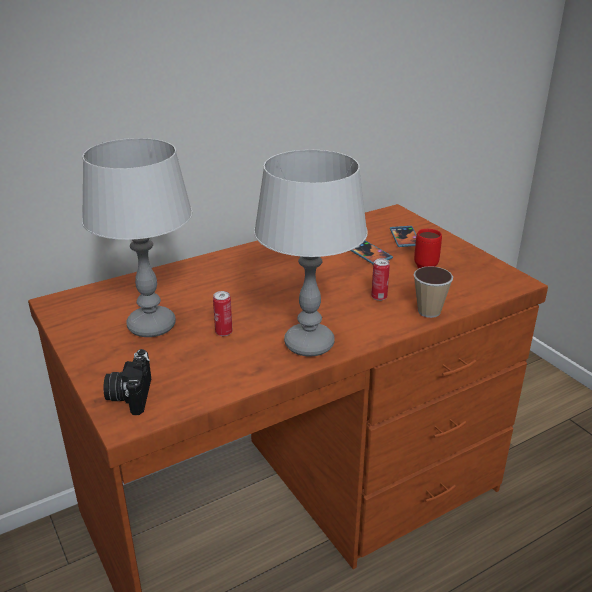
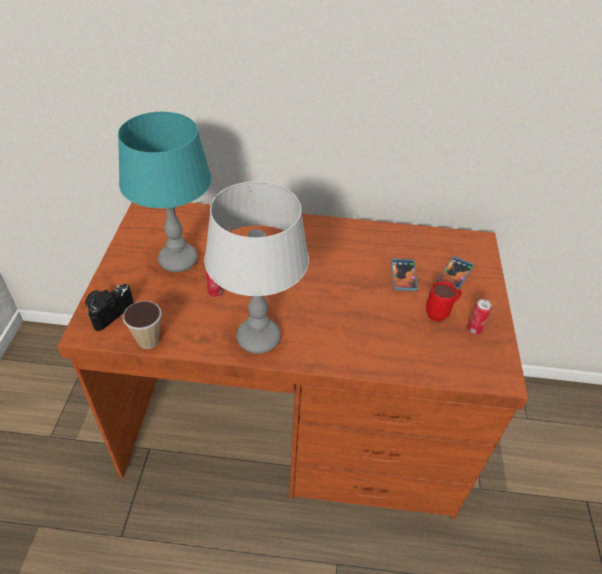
camera: 35 degrees right, 15 degrees up
grey table lamp [82,138,192,337] -> turquoise table lamp [118,112,212,272]
can [371,258,390,301] -> can moved to [467,299,492,335]
cup [414,266,453,318] -> cup moved to [123,301,162,349]

